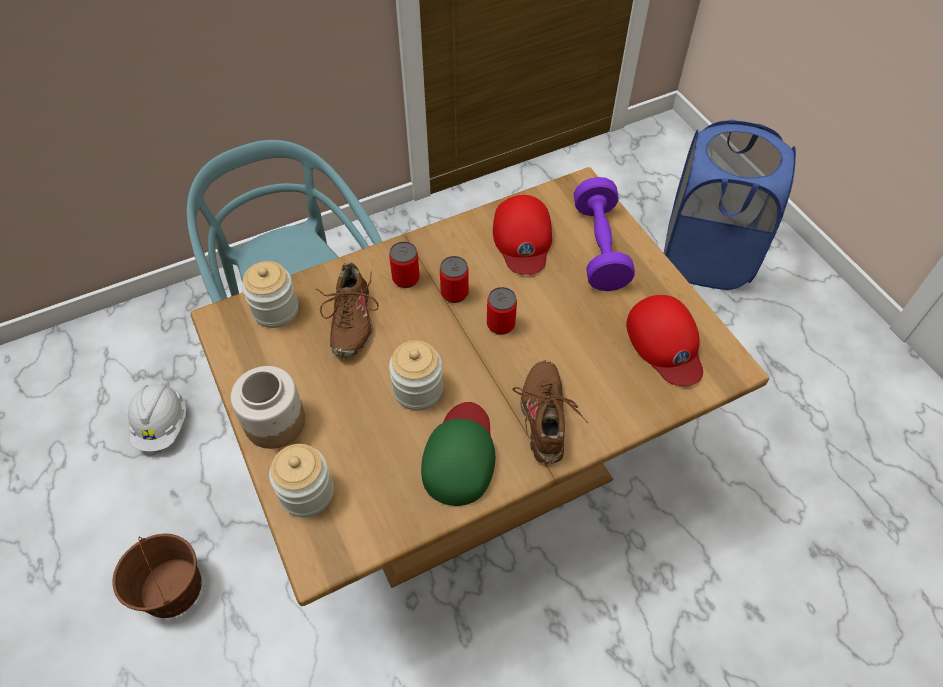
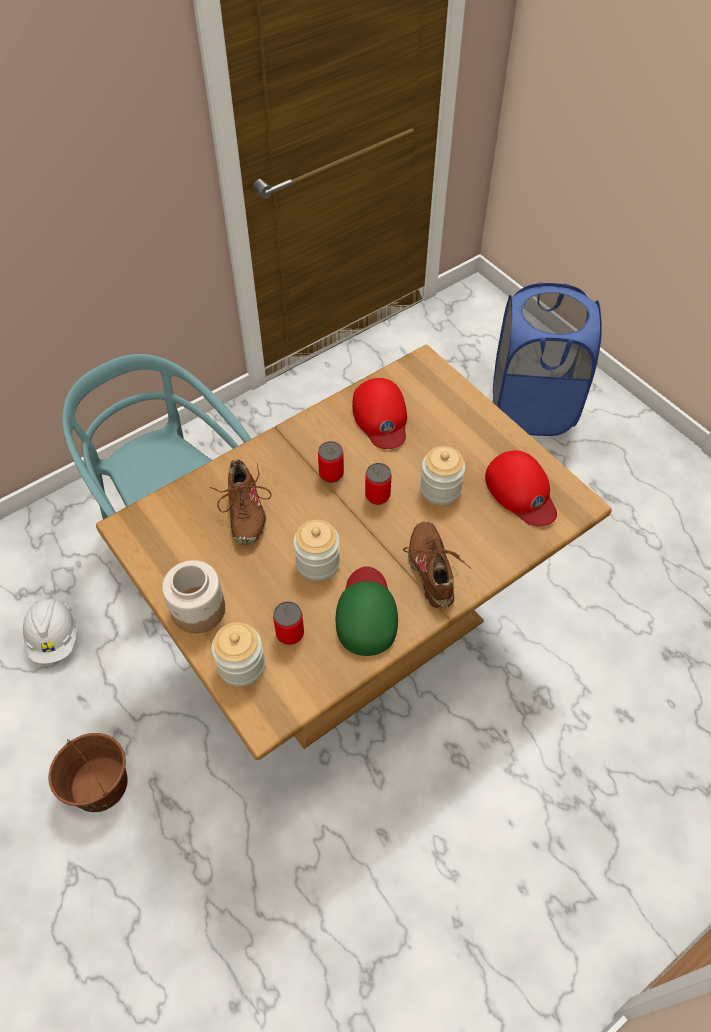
camera: 10 degrees left, 0 degrees up
jar [242,261,298,328] -> jar moved to [420,446,465,505]
can [389,241,420,288] -> can moved to [273,601,304,645]
purple dumbbell [574,177,635,291] -> none

